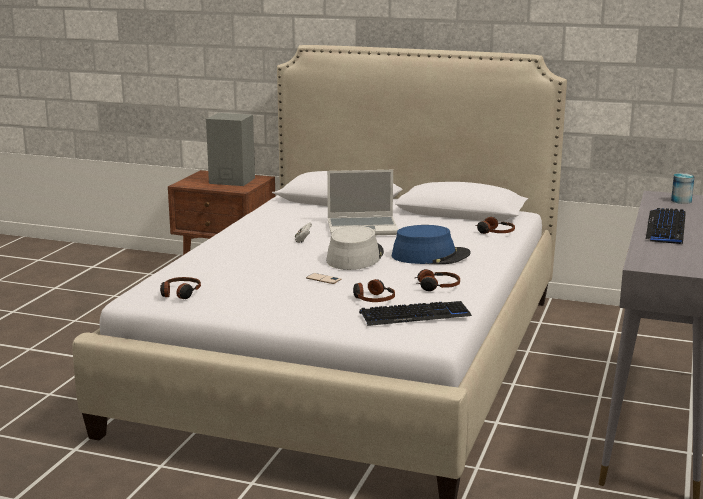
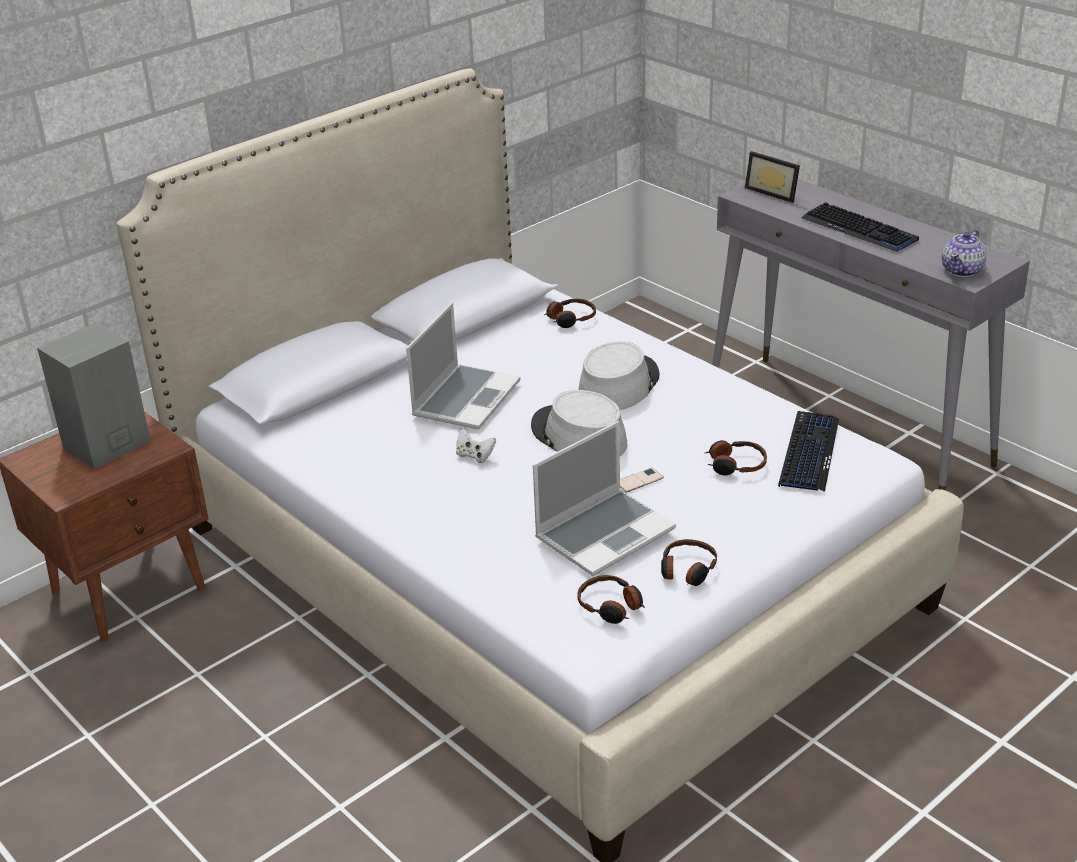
camera: 60 degrees left, 15 degrees up
blue hat [392,225,471,264] -> grey hat [578,342,660,410]
headphones [415,269,460,291] -> headphones moved to [661,539,717,586]
can [671,173,694,204] -> picture frame [745,151,800,203]
none -> laptop [533,421,676,576]
none -> teapot [942,230,987,277]

